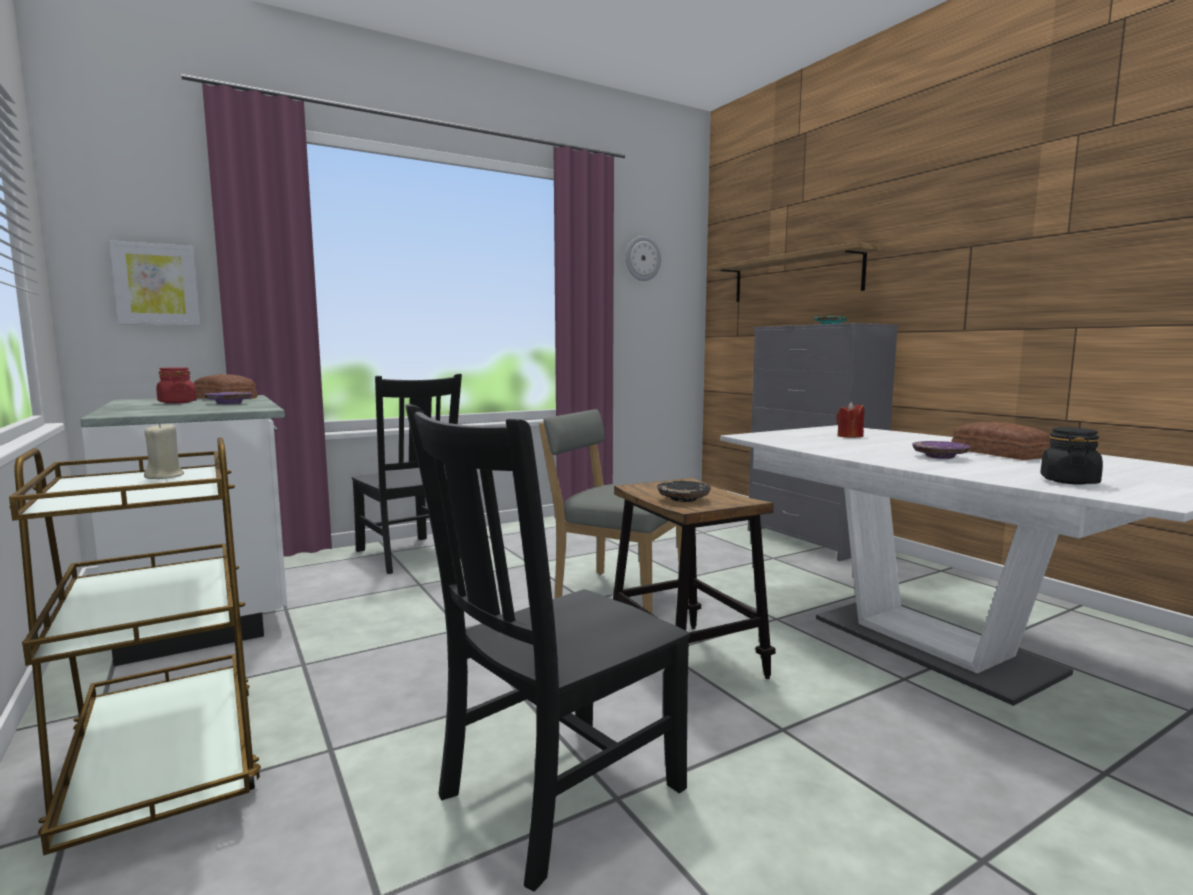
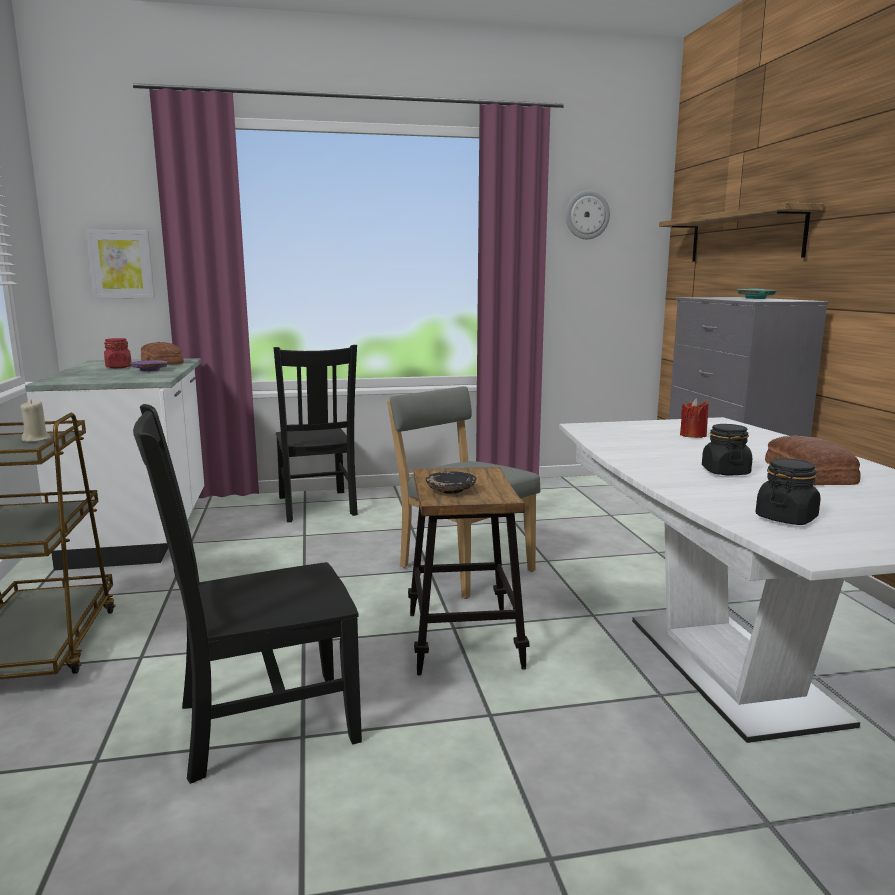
camera: 20 degrees right, 5 degrees up
purple plate [912,441,971,459] -> black jar [702,424,752,476]

